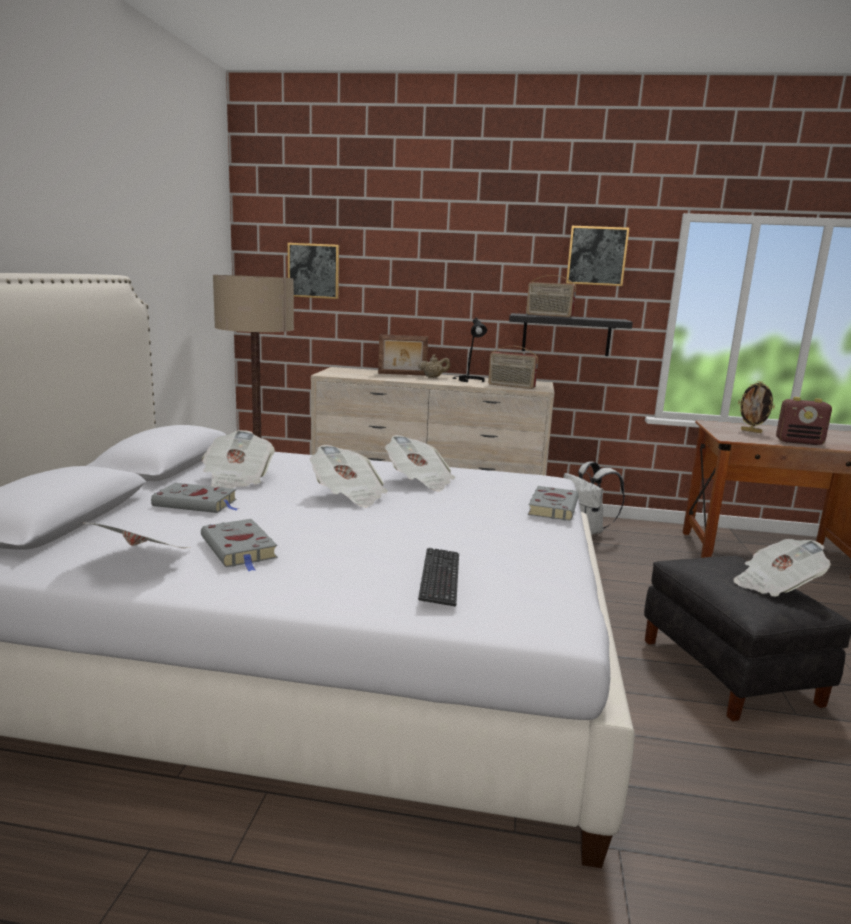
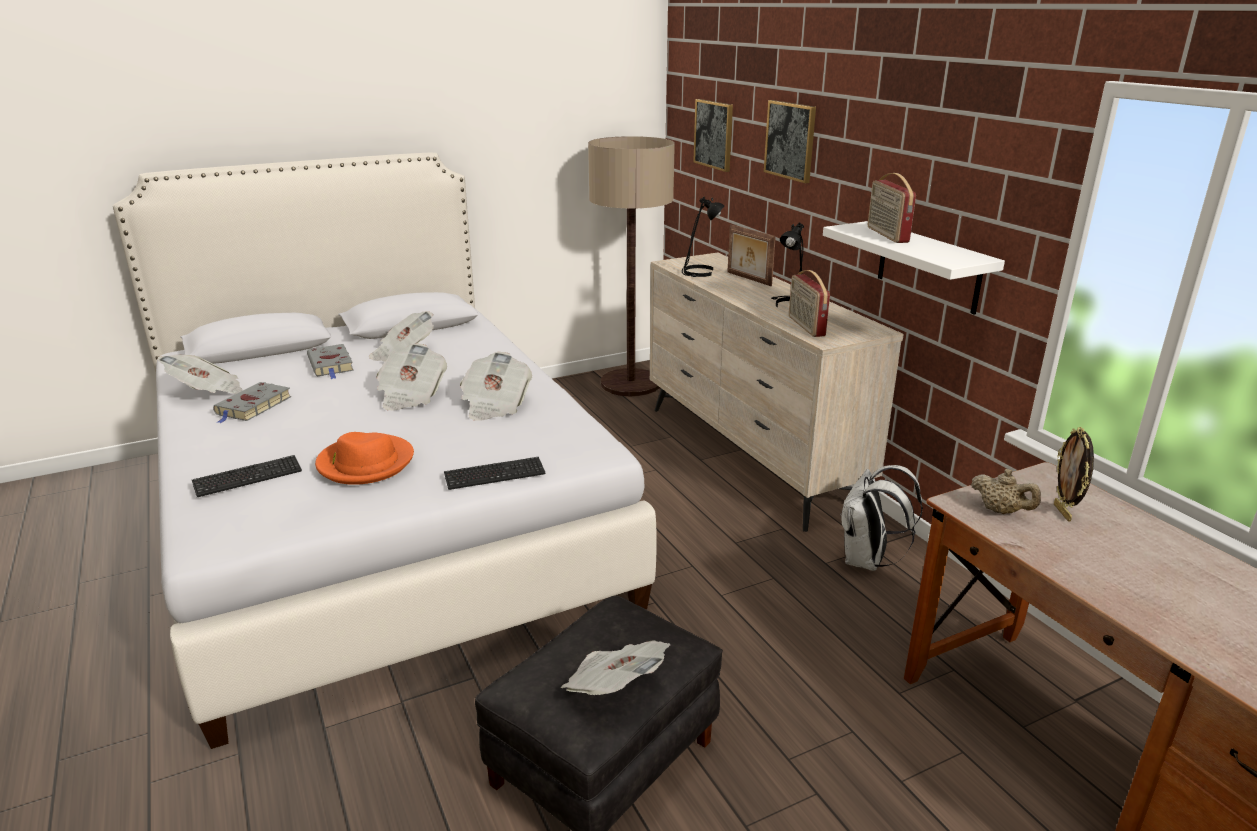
camera: 55 degrees right, 10 degrees up
beige teapot [418,354,450,378] -> beige teapot moved to [971,469,1041,514]
black shelf [509,313,633,356] -> white shelf [823,221,1005,314]
grey book [528,486,579,521] -> keyboard [444,457,546,490]
picture [566,226,629,286] -> picture moved to [764,100,816,183]
radio [776,397,832,445] -> none
none -> orange hat [315,432,414,485]
none -> black table lamp [682,197,724,277]

